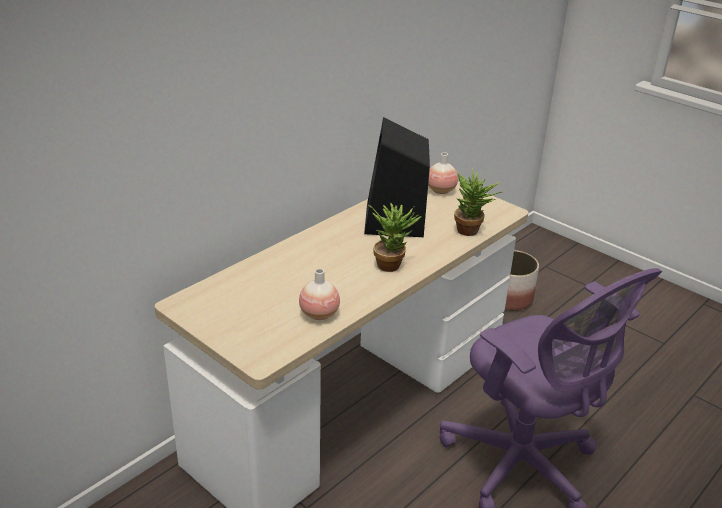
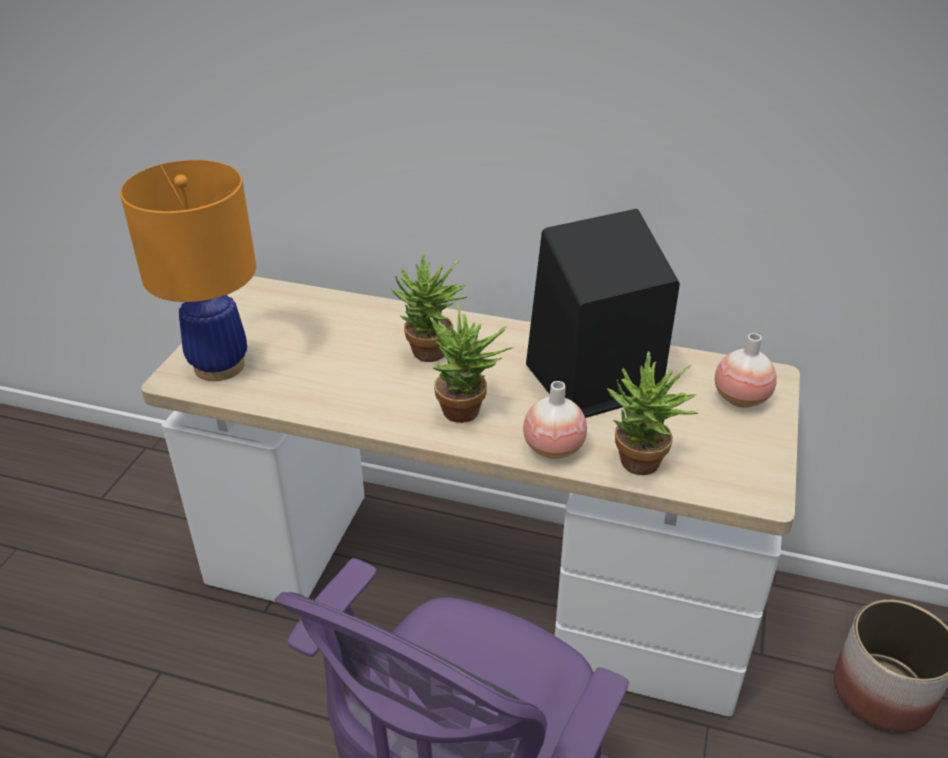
camera: 65 degrees right, 5 degrees up
vase [299,269,340,320] -> vase moved to [523,381,587,459]
none -> orange table lamp [120,160,256,381]
none -> potted plant [391,253,467,362]

